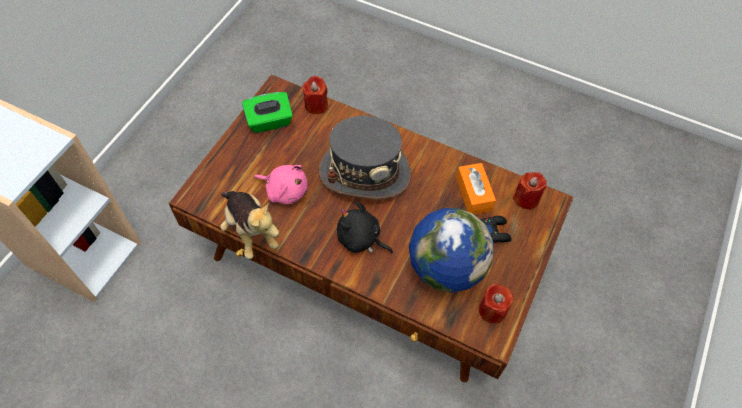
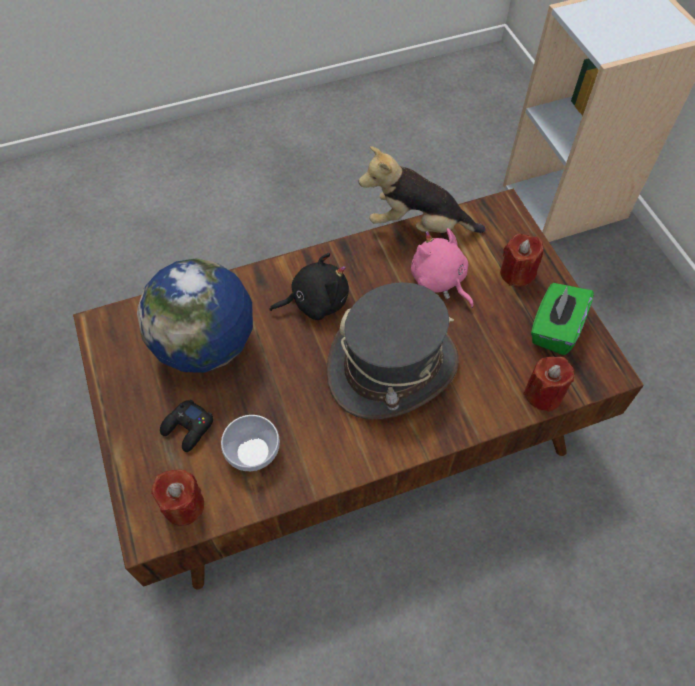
camera: 135 degrees right, 0 degrees up
pink plush toy [254,165,308,204] -> pink plush toy turned 75 degrees clockwise [411,228,473,308]
orange tissue box [456,163,496,214] -> bowl [221,415,280,471]
red candle [479,283,513,324] -> red candle moved to [500,234,544,287]

